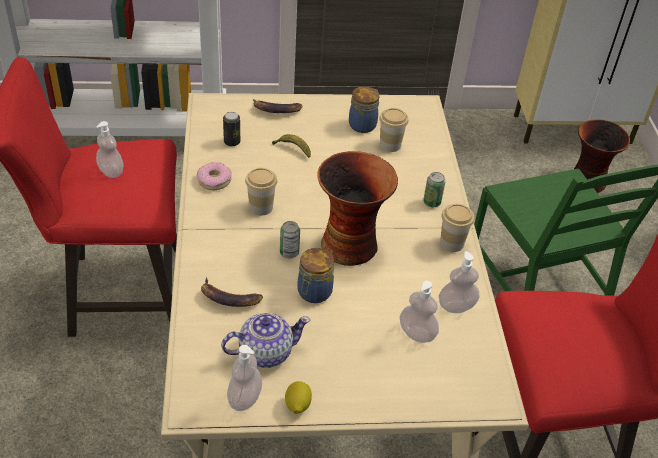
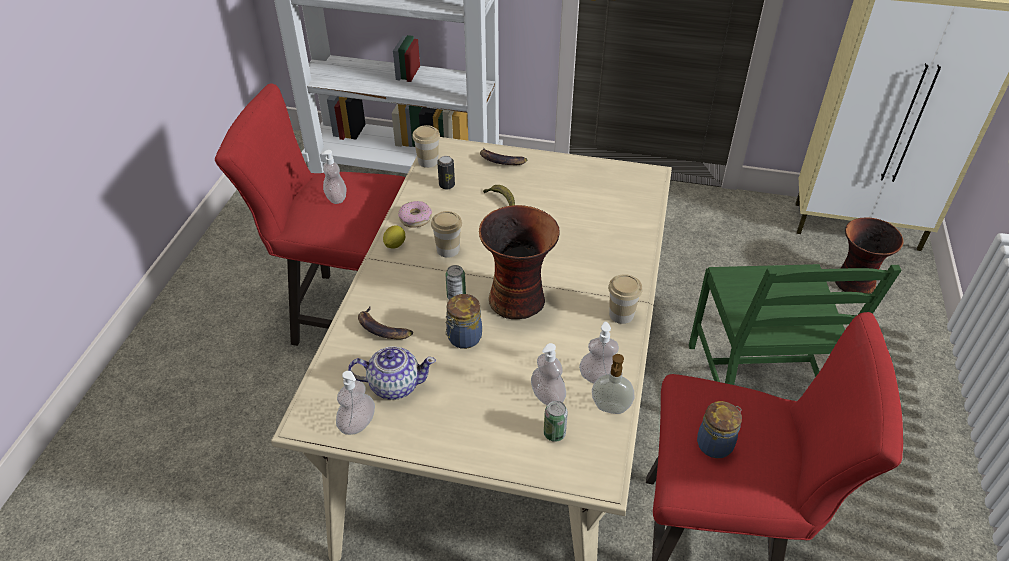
camera: 20 degrees right, 0 degrees up
lemon [285,381,312,414] -> lemon moved to [383,225,405,249]
jar [349,87,379,133] -> jar moved to [697,401,742,458]
cup [379,108,408,152] -> cup moved to [412,125,440,168]
can [423,172,446,207] -> can moved to [544,401,568,442]
none -> soap dispenser [592,354,634,414]

